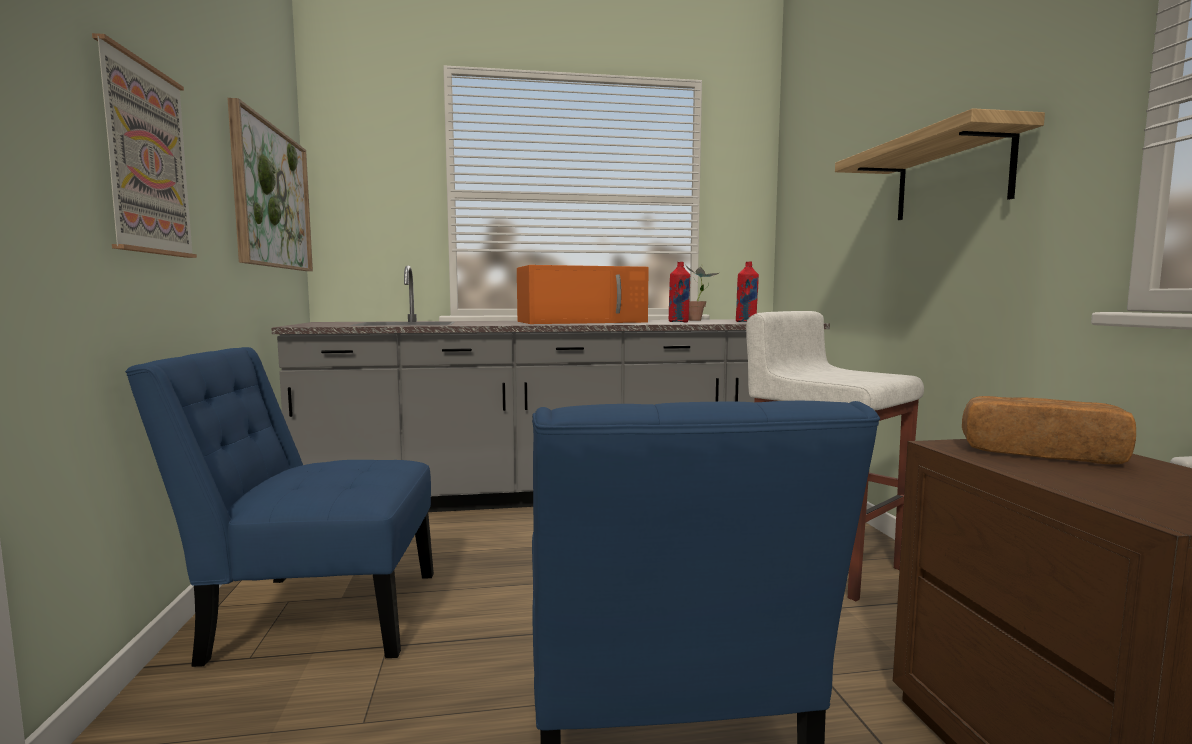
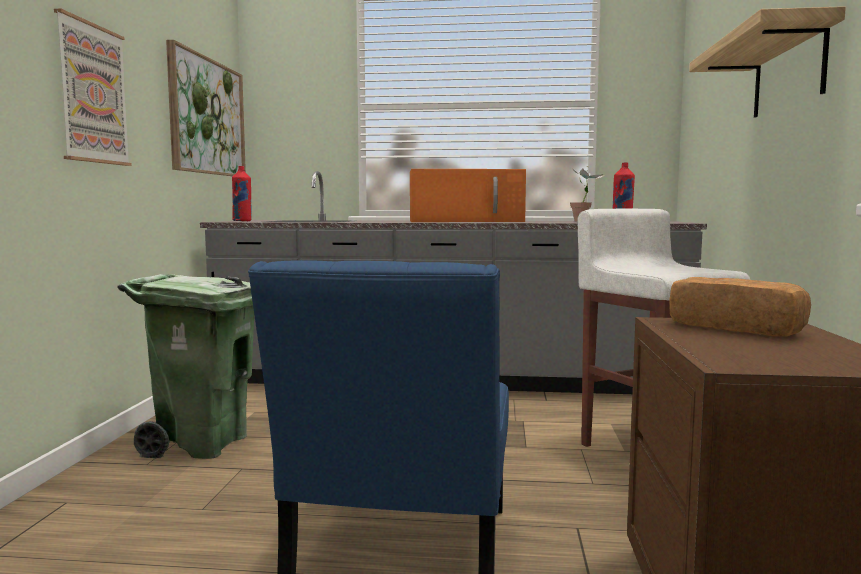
camera: 15 degrees right, 0 degrees up
blue chair [125,347,434,667] -> green trash can [117,274,254,459]
red bottle [669,262,690,322] -> red bottle moved to [232,166,252,221]

